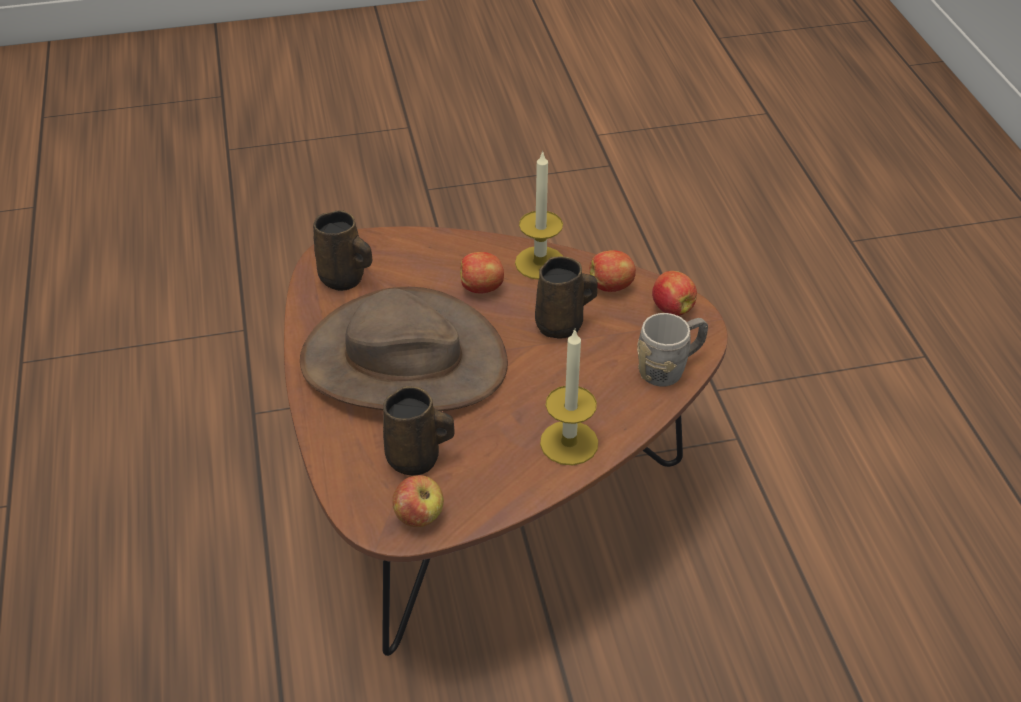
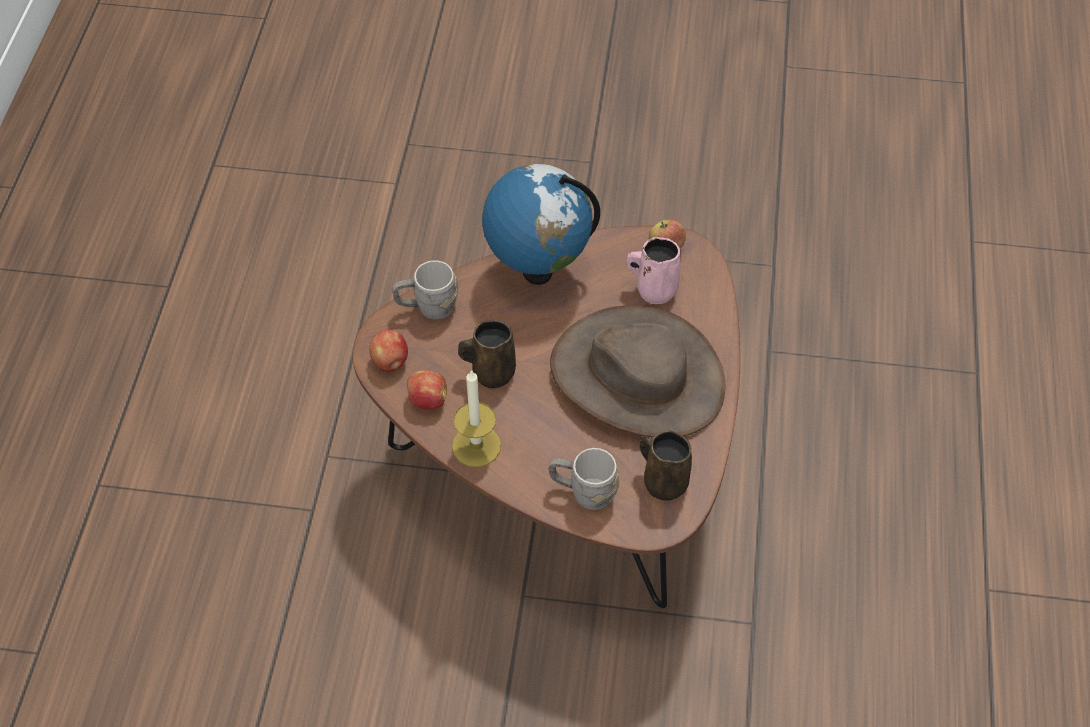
camera: 160 degrees left, 10 degrees up
brown mug [383,386,455,475] -> pink mug [627,237,680,304]
apple [460,252,504,294] -> none
candle [540,328,598,465] -> globe [482,164,600,285]
none -> grey mug [549,448,619,510]

